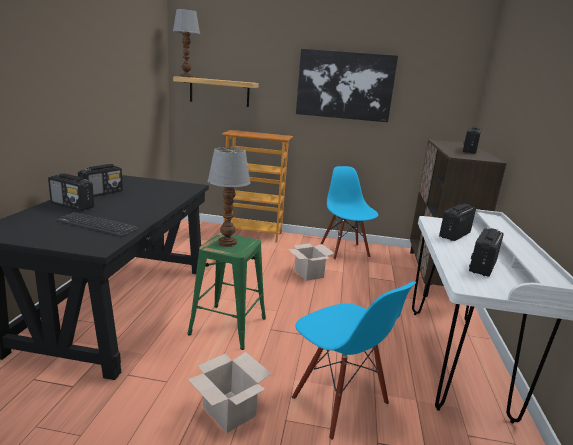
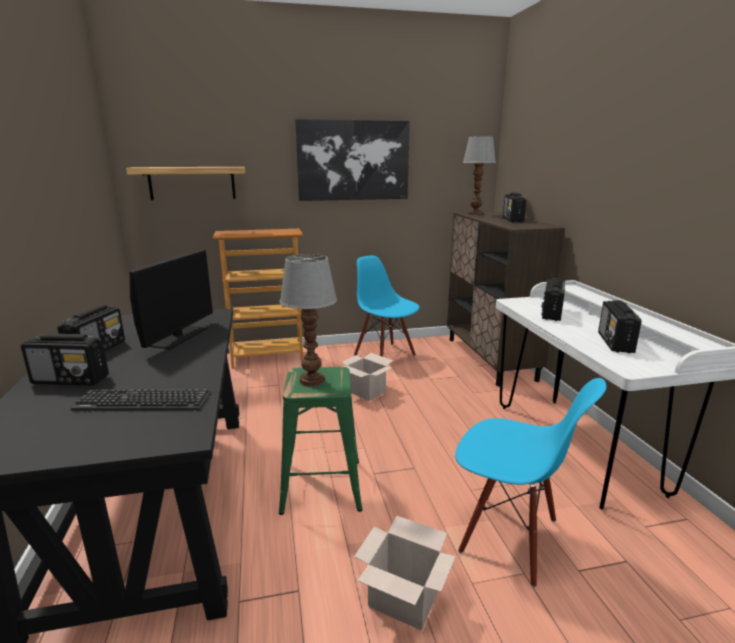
camera: 20 degrees left, 0 degrees up
table lamp [173,9,200,78] -> table lamp moved to [463,136,496,215]
none -> monitor [129,250,213,349]

